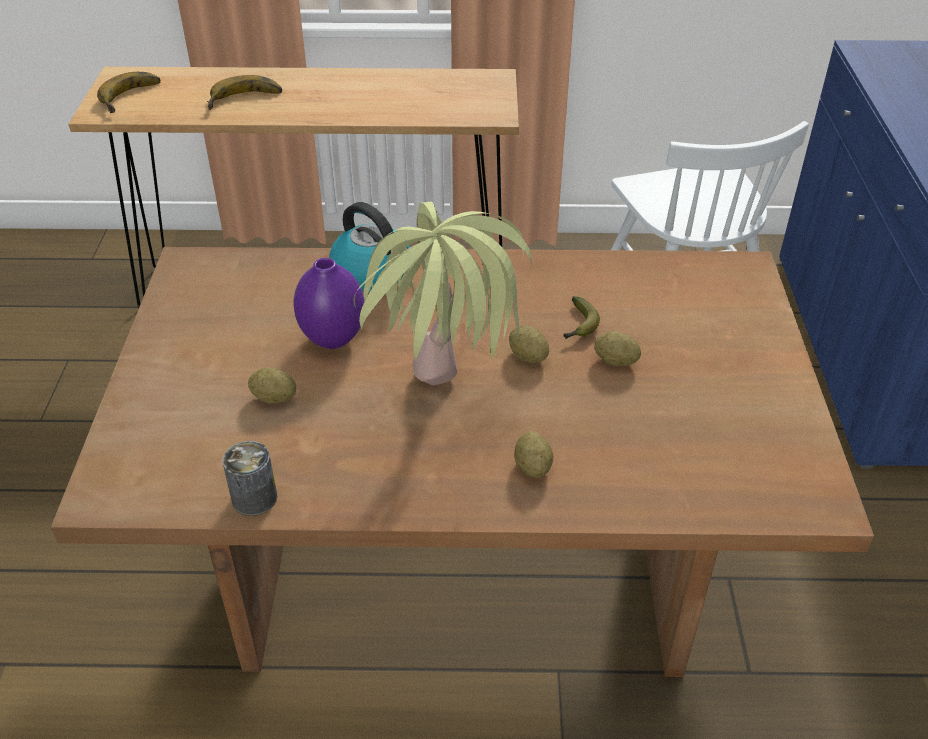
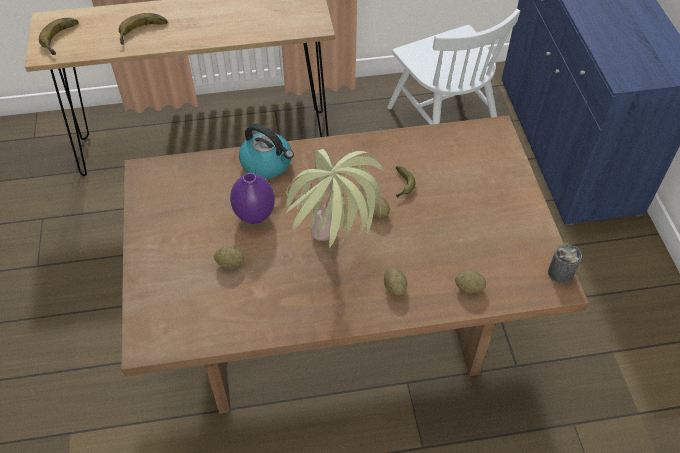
camera: 10 degrees left, 10 degrees up
can [223,441,277,516] -> can moved to [548,244,582,284]
potato [594,331,641,366] -> potato moved to [455,271,486,293]

